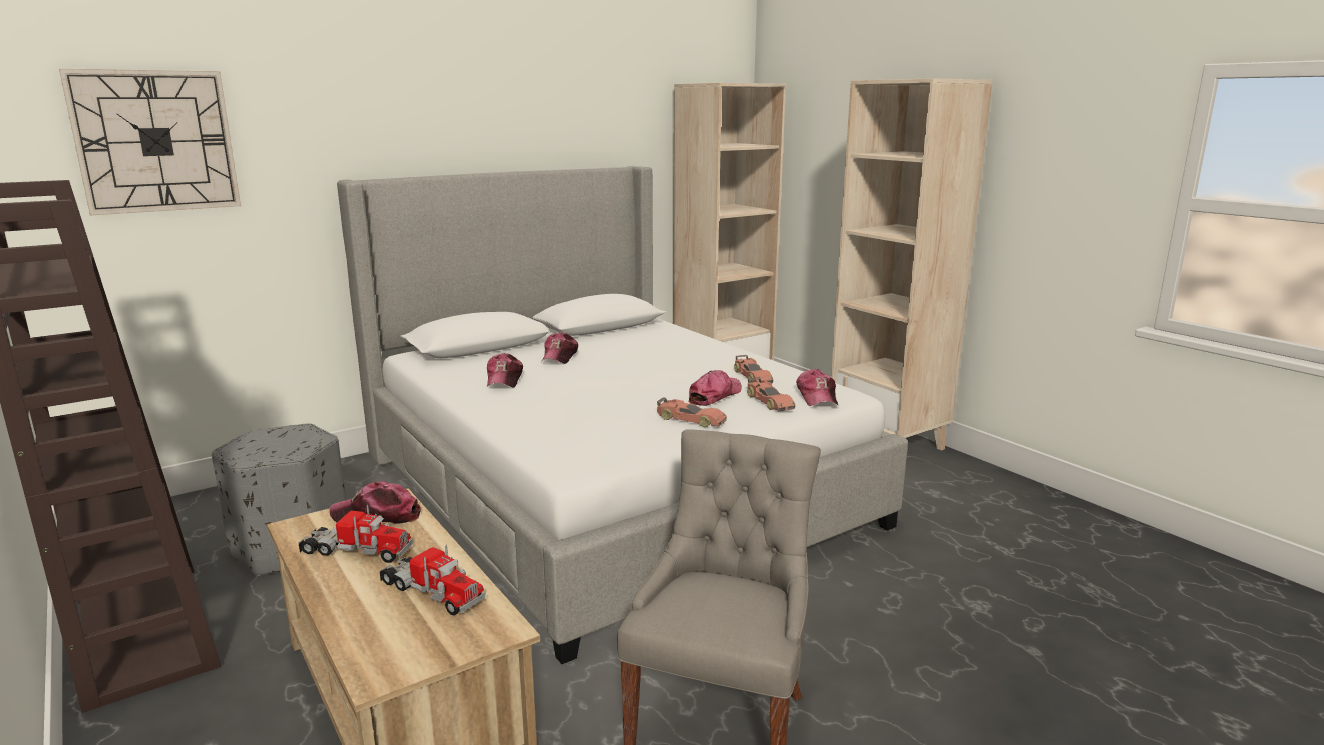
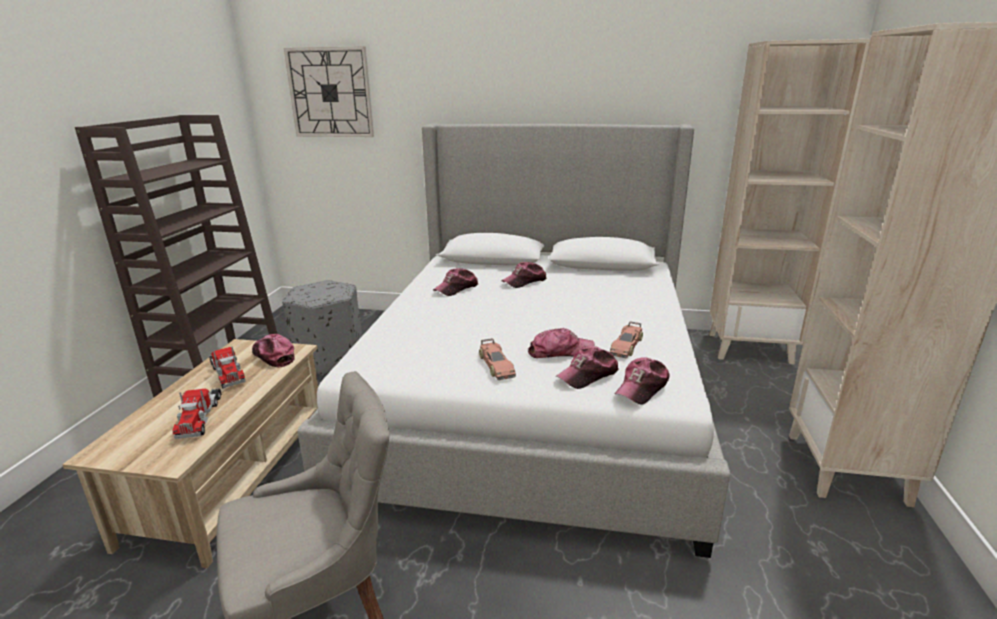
camera: 45 degrees right, 5 degrees up
toy car [747,377,795,412] -> cap [556,346,619,389]

